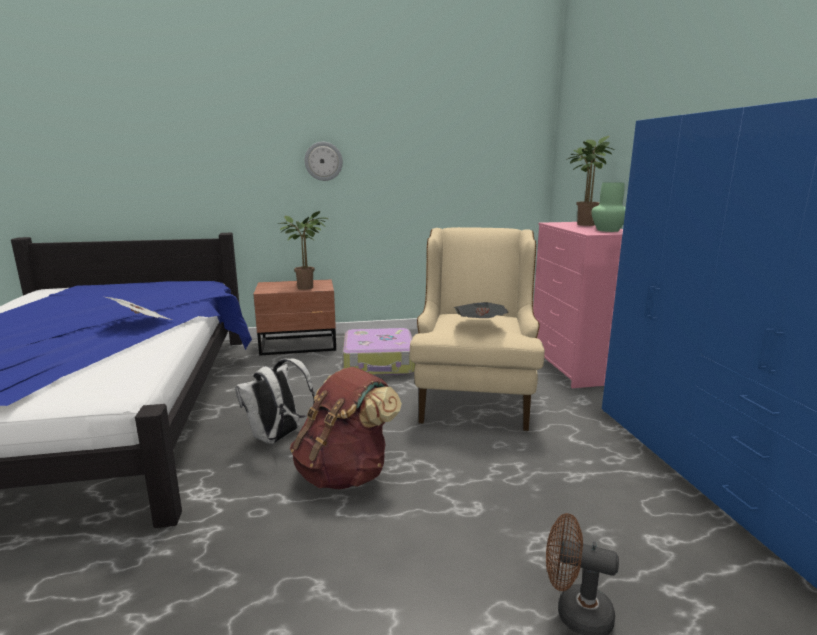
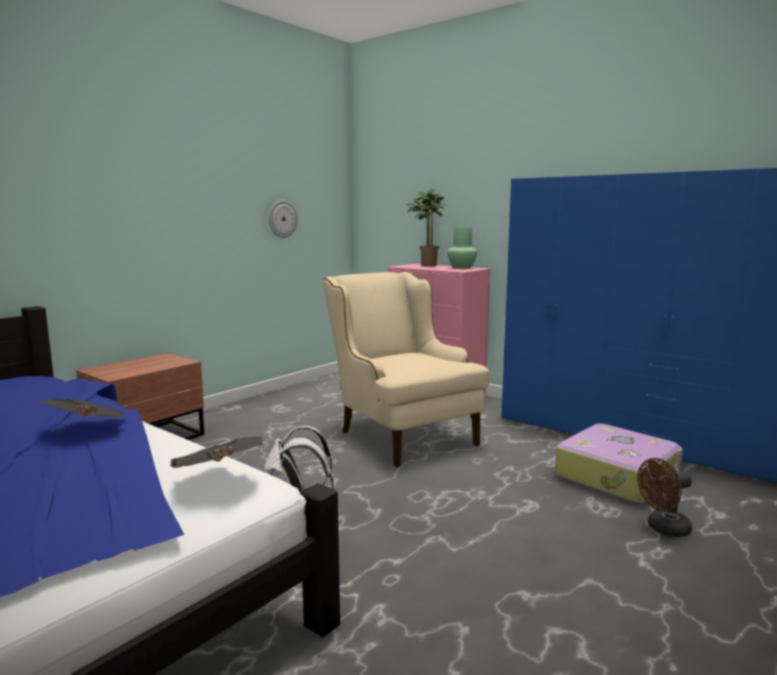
camera: 40 degrees left, 5 degrees down
potted plant [278,211,328,290] -> none
brown backpack [290,367,402,490] -> none
wall clock [305,142,343,181] -> wall clock moved to [269,200,298,238]
suitcase [343,328,415,376] -> suitcase moved to [555,424,683,504]
newspaper [454,302,509,318] -> newspaper moved to [170,436,263,468]

